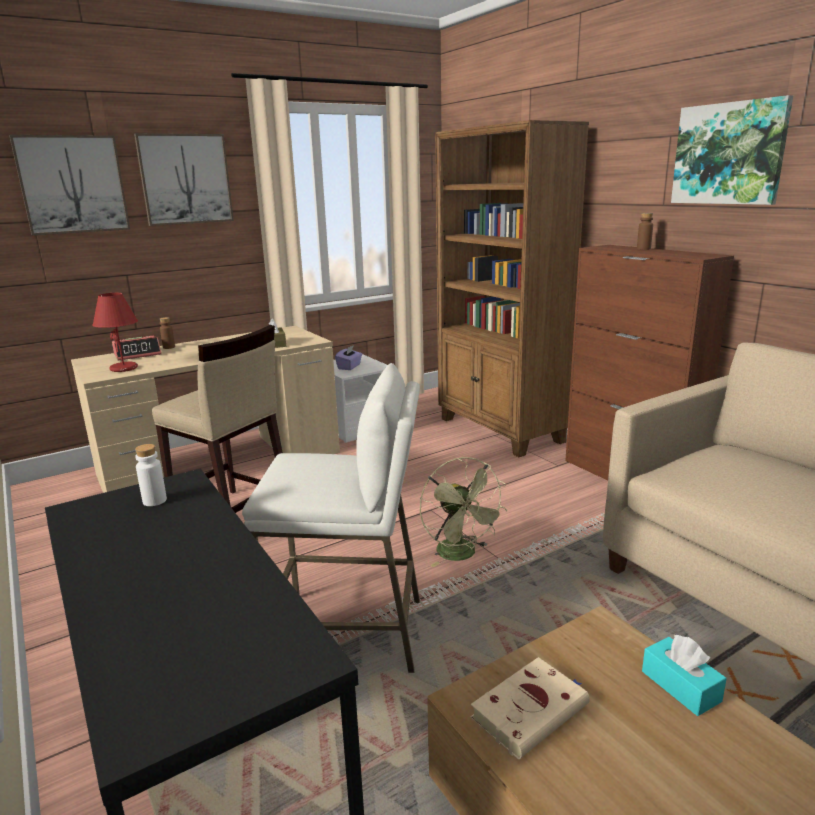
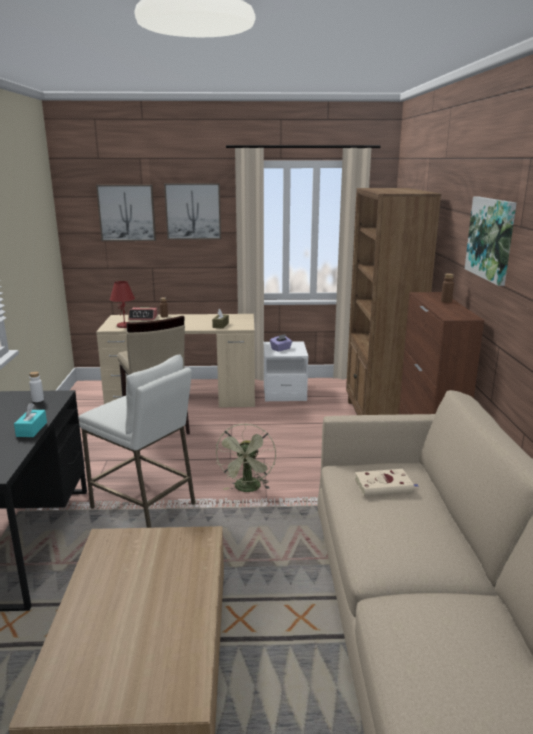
camera: 30 degrees right, 0 degrees up
beige book [471,657,590,759] -> beige book moved to [355,469,419,496]
turquoise tissue box [642,634,727,716] -> turquoise tissue box moved to [14,403,47,437]

